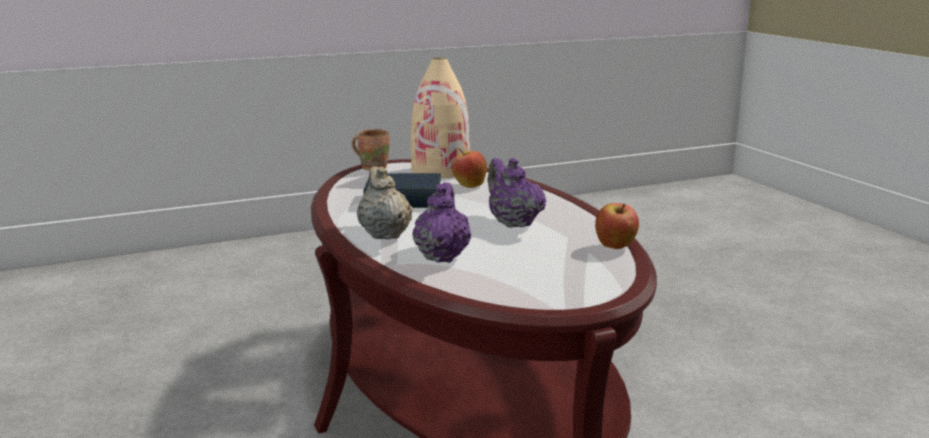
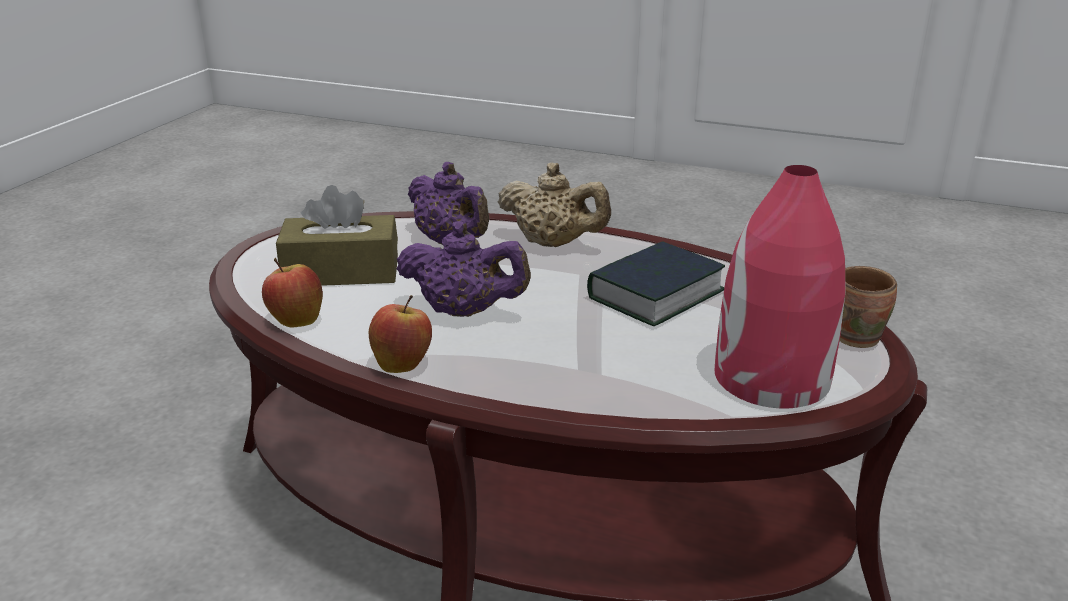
camera: 135 degrees right, 10 degrees up
beige vase [411,58,470,178] -> red vase [715,165,846,409]
apple [452,148,487,188] -> apple moved to [369,295,432,373]
none -> brown tissue box [276,185,398,286]

